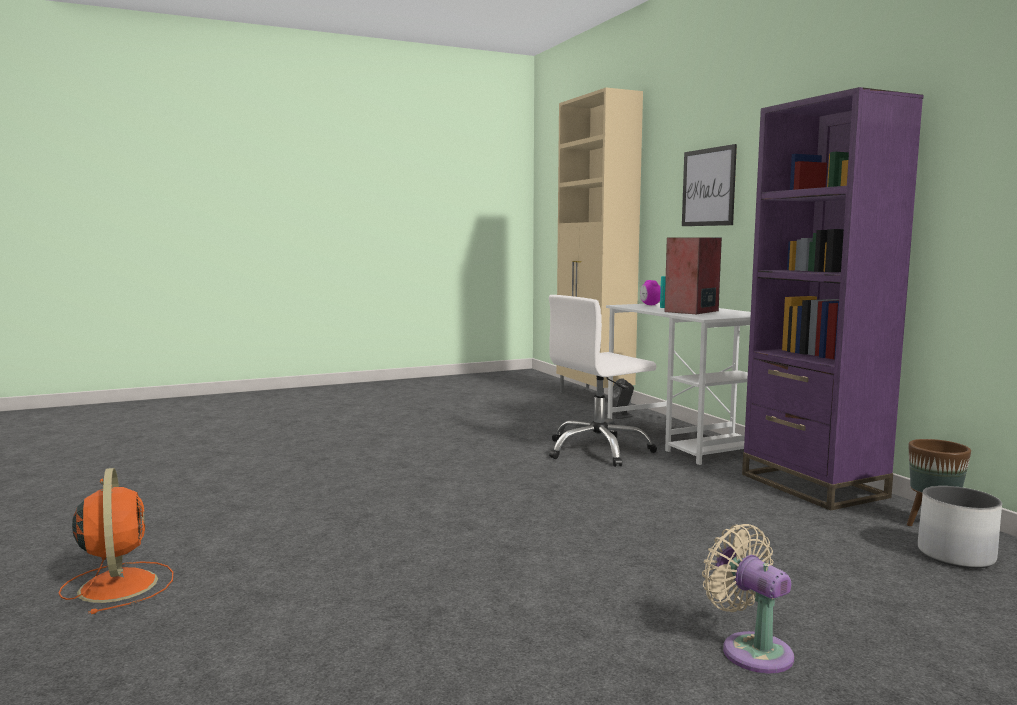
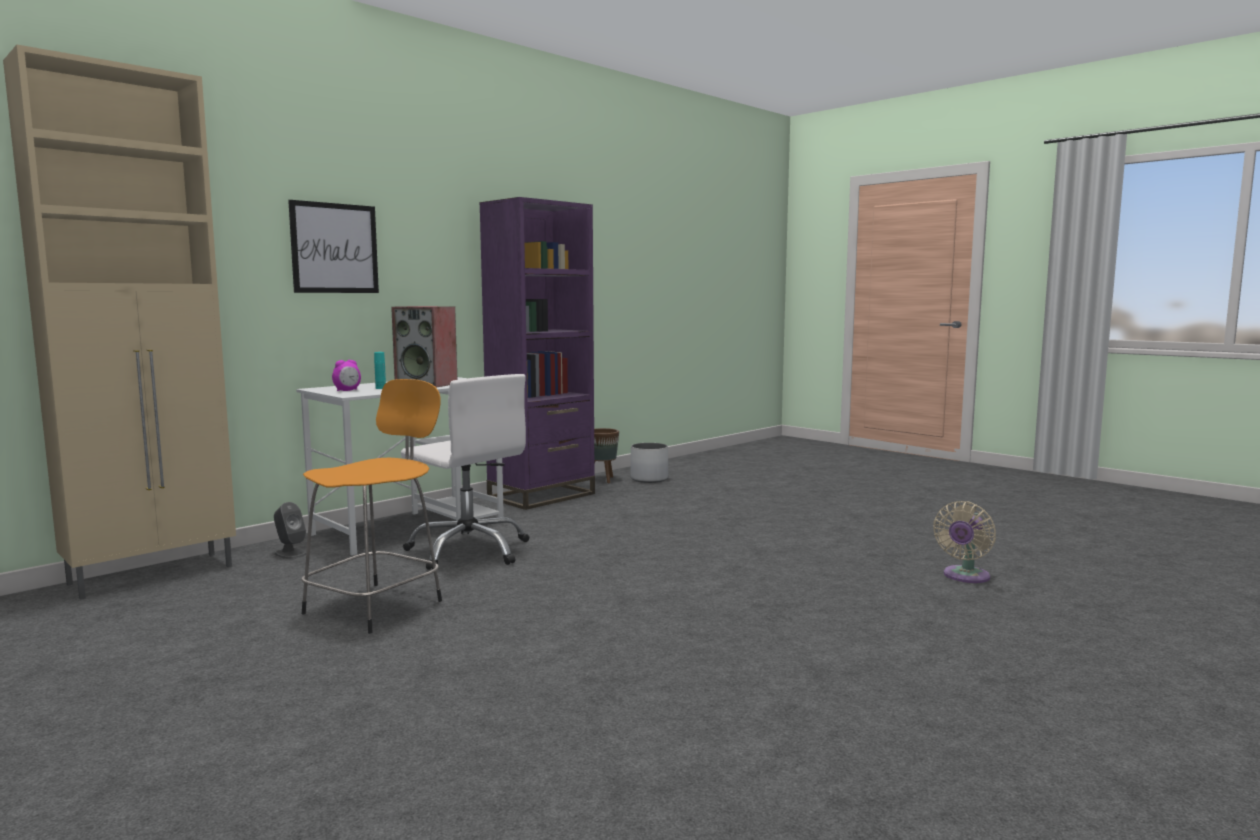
camera: 110 degrees left, 0 degrees up
orange fan [59,468,173,614] -> none
beige fan [702,524,794,673] -> beige fan moved to [933,501,996,583]
none -> orange stool [301,379,442,634]

